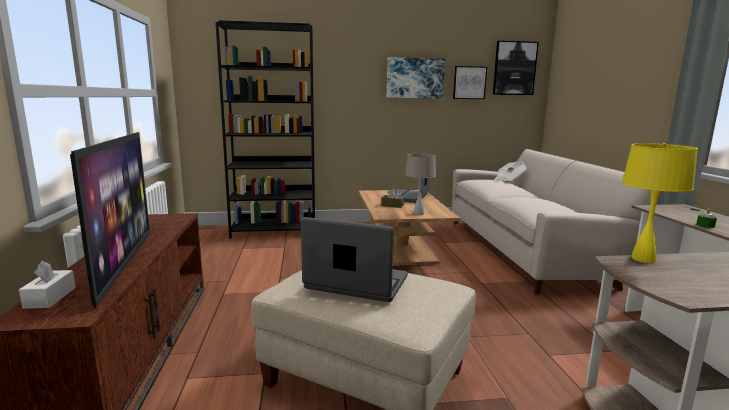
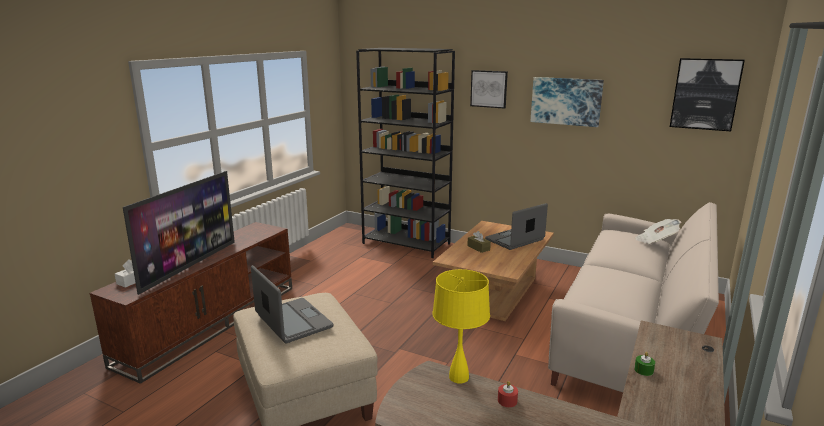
camera: 35 degrees right, 5 degrees up
beige table lamp [405,154,436,215] -> none
picture [453,66,487,99] -> picture moved to [470,70,508,109]
none -> red candle [498,381,518,407]

